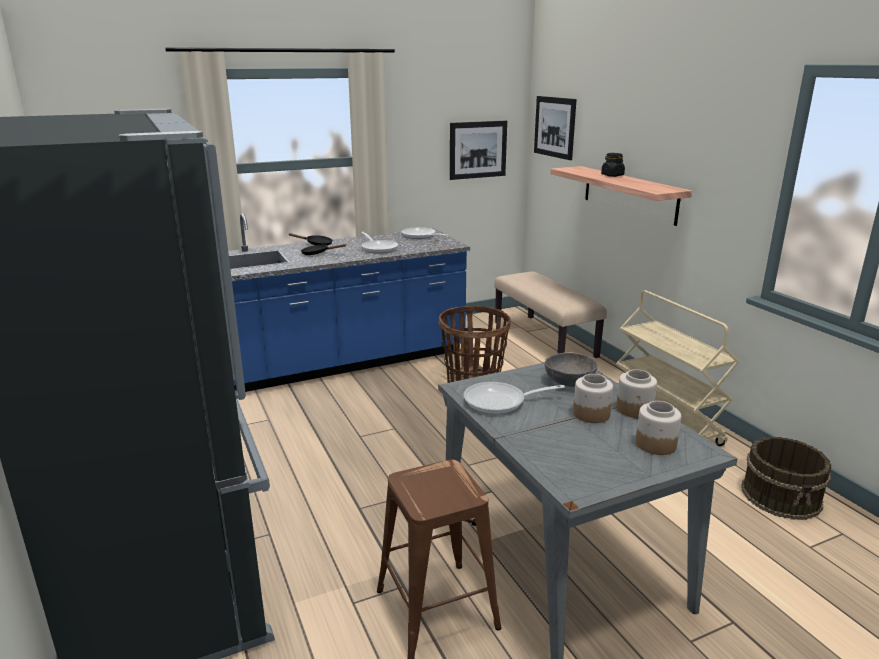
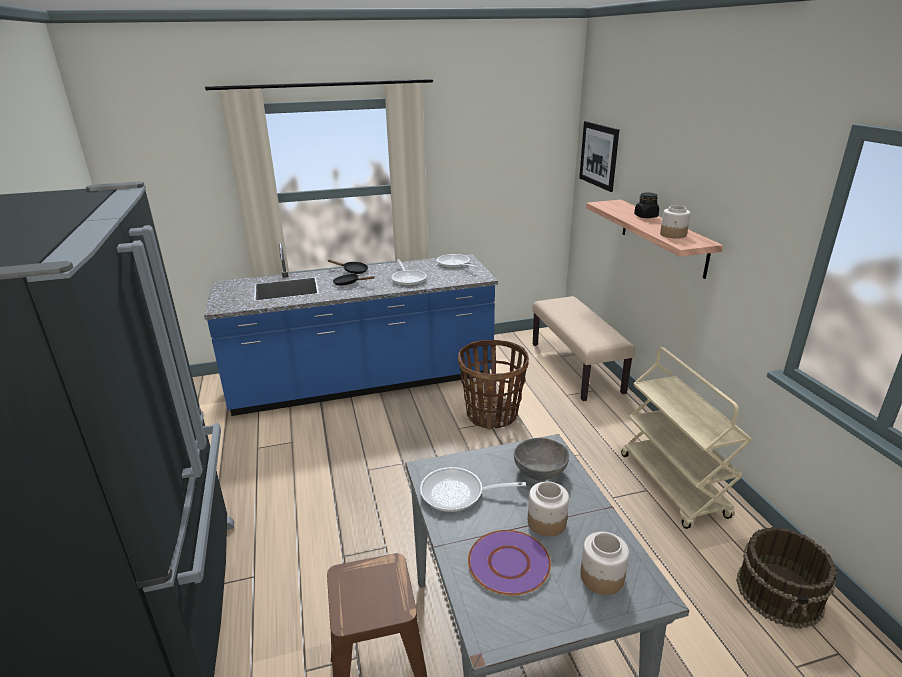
camera: 10 degrees right, 5 degrees up
picture [450,121,507,180] -> none
jar [616,369,657,418] -> jar moved to [660,206,690,239]
none -> purple plate [468,530,551,596]

